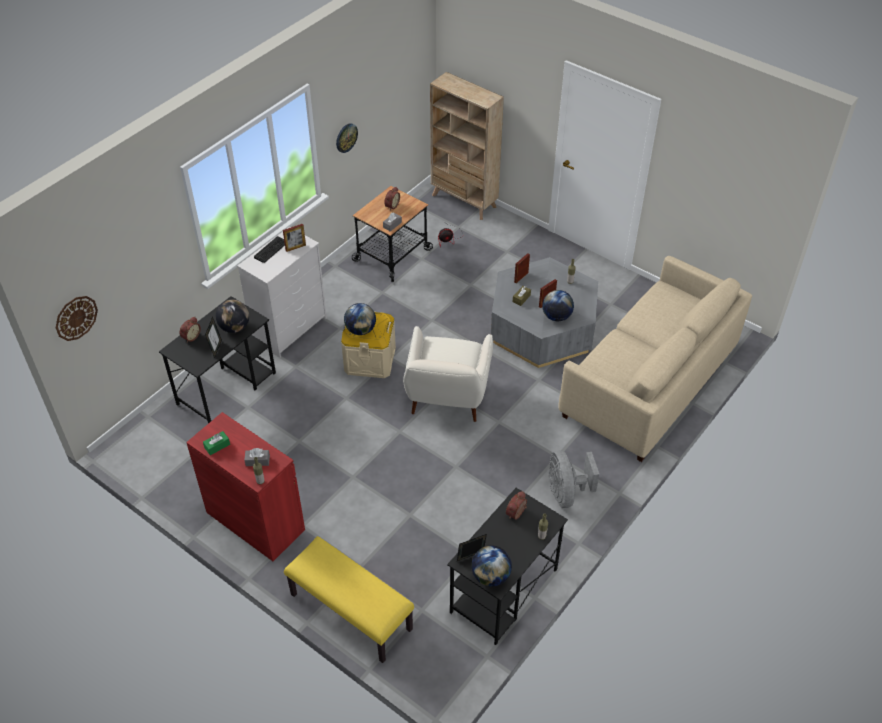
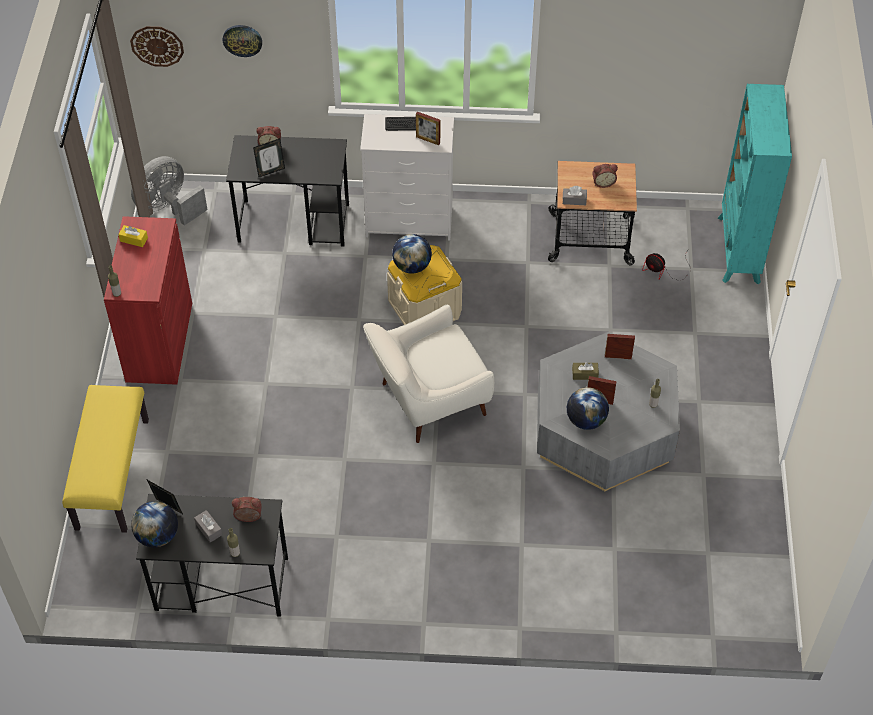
camera: 55 degrees right, 5 degrees up
green tissue box [203,431,230,455] -> yellow tissue box [118,225,148,247]
globe [216,300,249,333] -> none
grey tissue box [244,448,270,466] -> grey tissue box moved to [194,510,222,543]
wall clock [336,123,358,153] -> wall clock moved to [223,25,262,57]
beige bookcase [430,72,504,220] -> turquoise bookcase [718,84,792,284]
grey fan [548,451,599,508] -> grey fan moved to [131,156,208,226]
beige sofa [559,256,752,462] -> none

